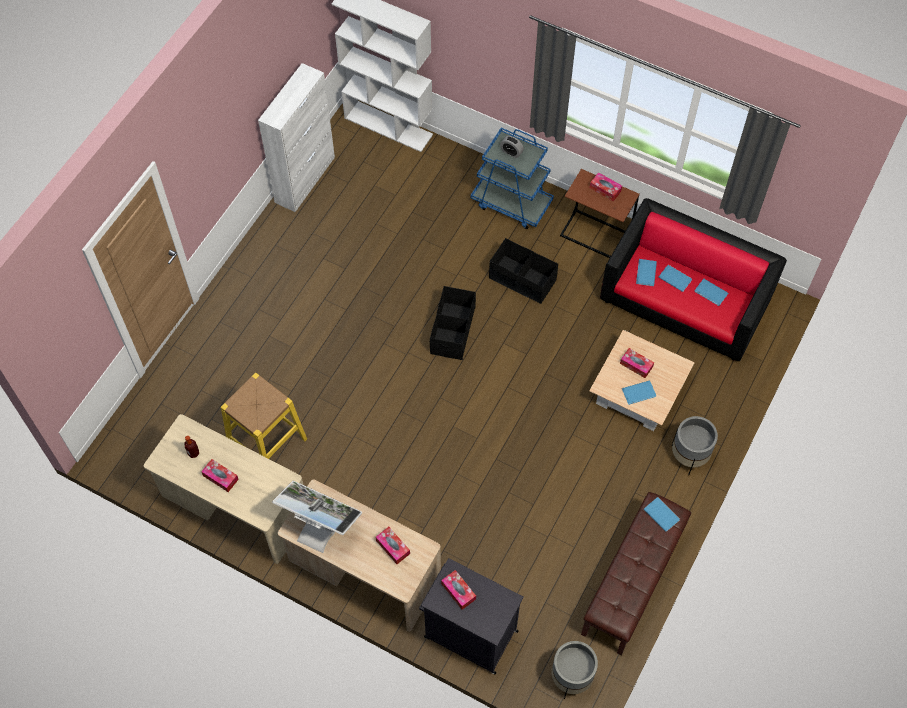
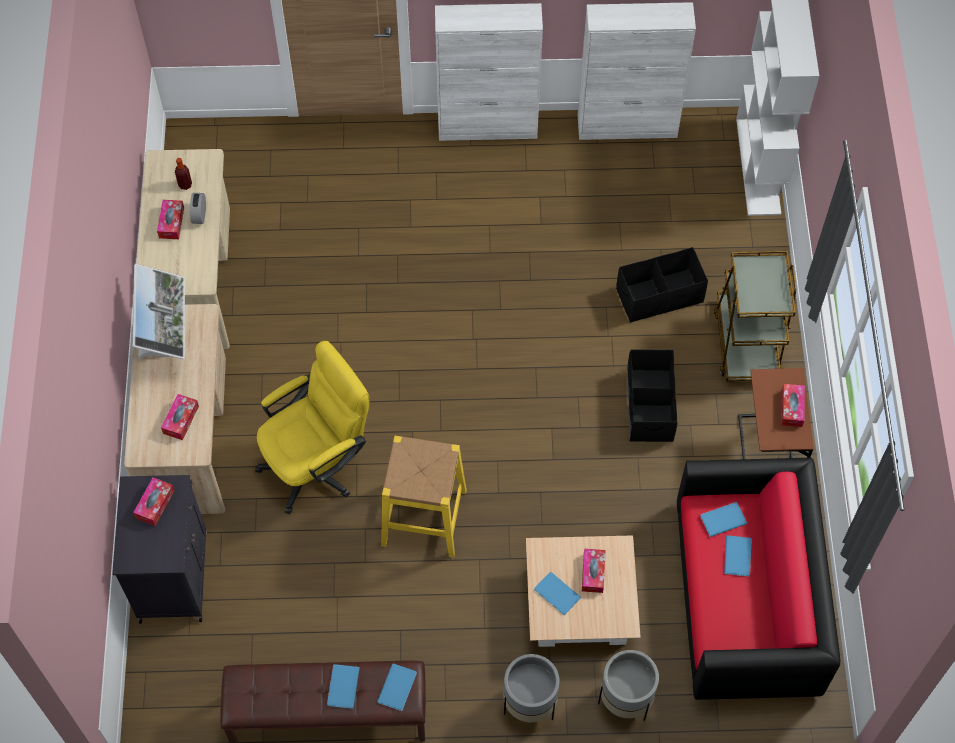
camera: 60 degrees right, 0 degrees up
yellow stool [221,373,307,459] -> yellow stool moved to [381,436,467,558]
black storage box [430,286,476,360] -> black storage box moved to [616,247,708,323]
blue cart [470,128,554,229] -> brown cart [714,251,797,381]
alarm clock [500,136,524,158] -> alarm clock moved to [190,193,206,224]
grey planter [551,641,598,699] -> grey planter moved to [598,650,659,721]
blue book [695,279,728,306] -> blue book moved to [327,664,360,709]
none -> yellow office chair [255,341,370,514]
none -> white cabinet [435,3,543,141]

